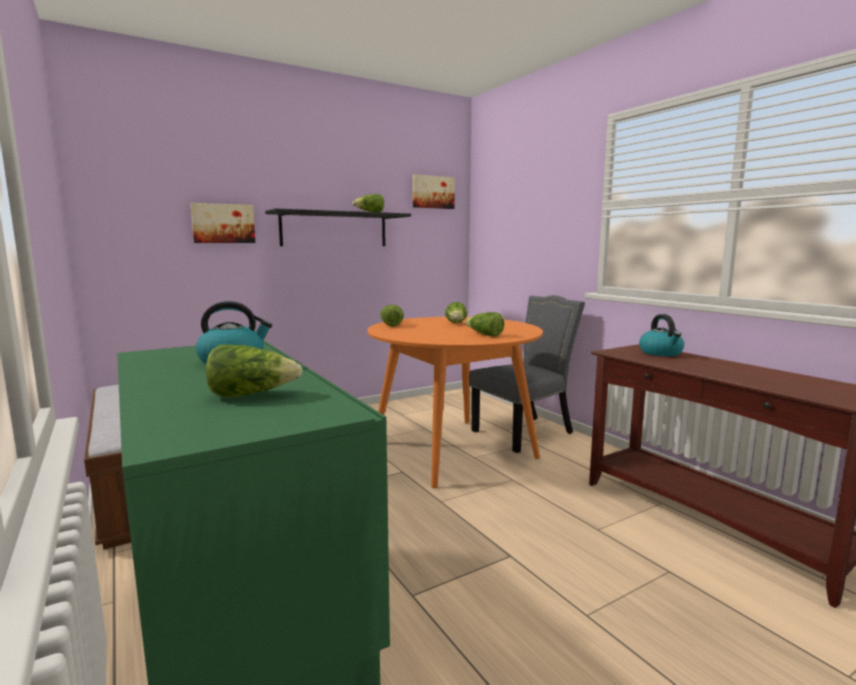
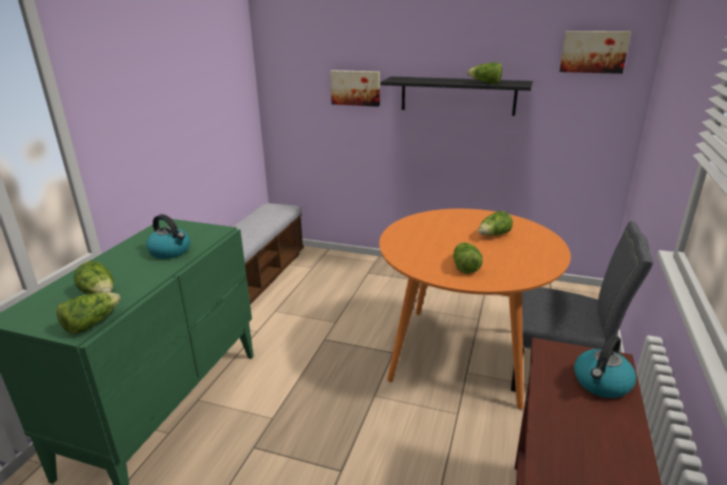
camera: 50 degrees right, 15 degrees up
lettuce [380,305,404,327] -> lettuce moved to [56,293,121,334]

